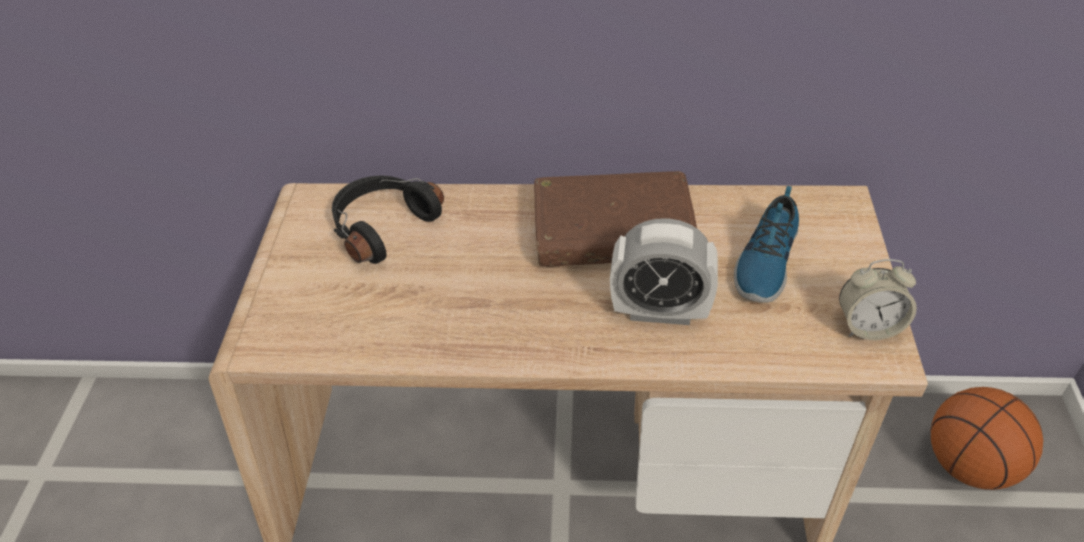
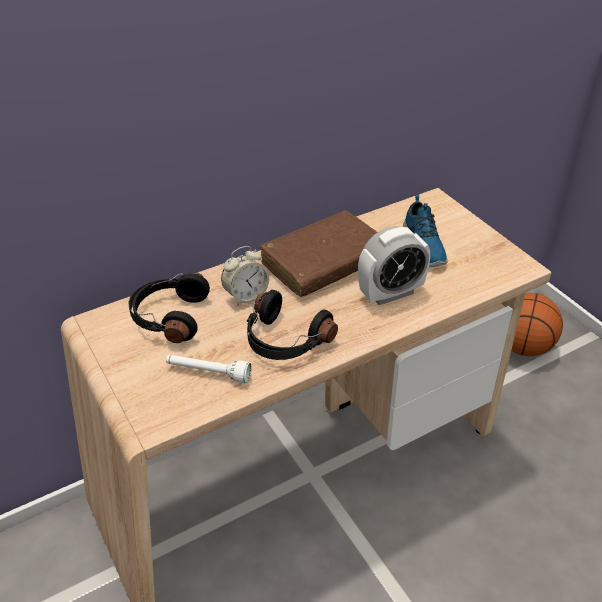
camera: 35 degrees left, 5 degrees down
alarm clock [839,259,917,340] -> alarm clock moved to [221,246,269,306]
none -> white flashlight [166,355,251,383]
none -> black headphones [247,290,338,360]

